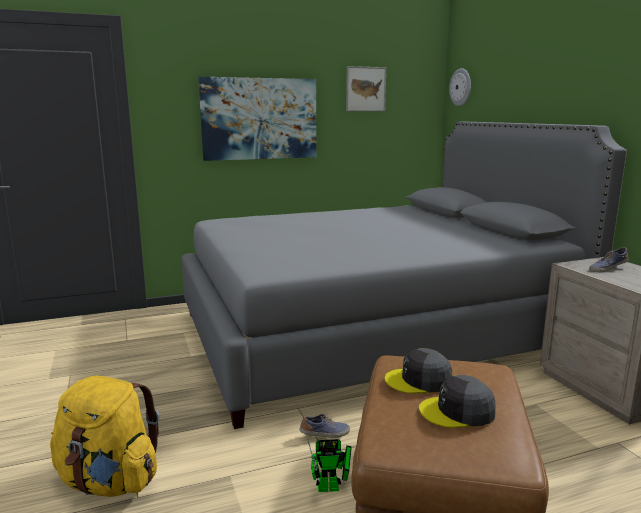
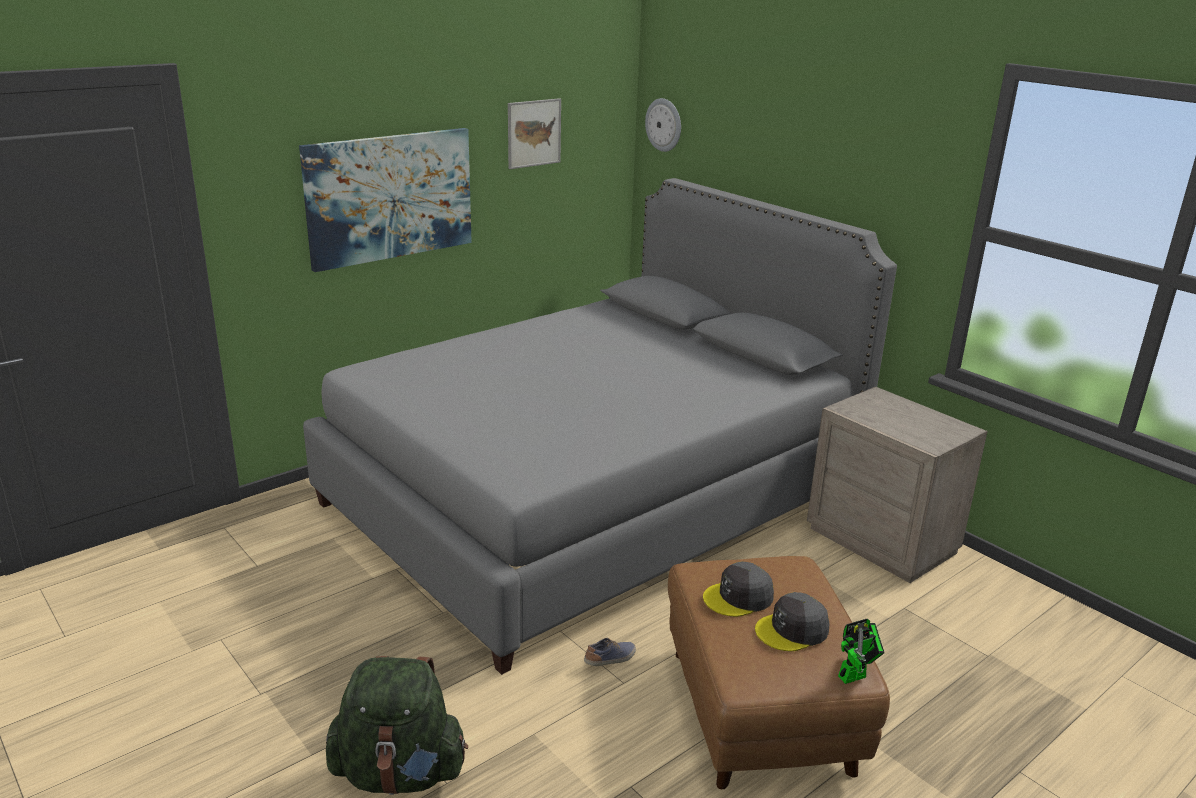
camera: 20 degrees left, 10 degrees up
yellow backpack [50,376,159,497] -> green backpack [326,656,468,795]
toy robot [307,439,352,492] -> toy robot moved to [838,619,884,684]
shoe [589,247,628,272] -> none

